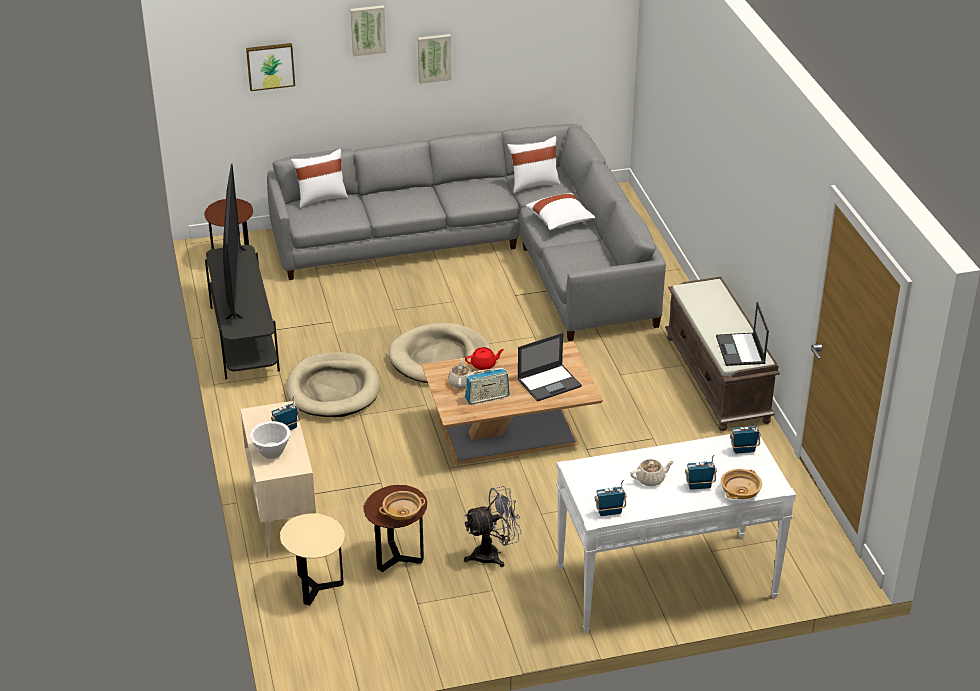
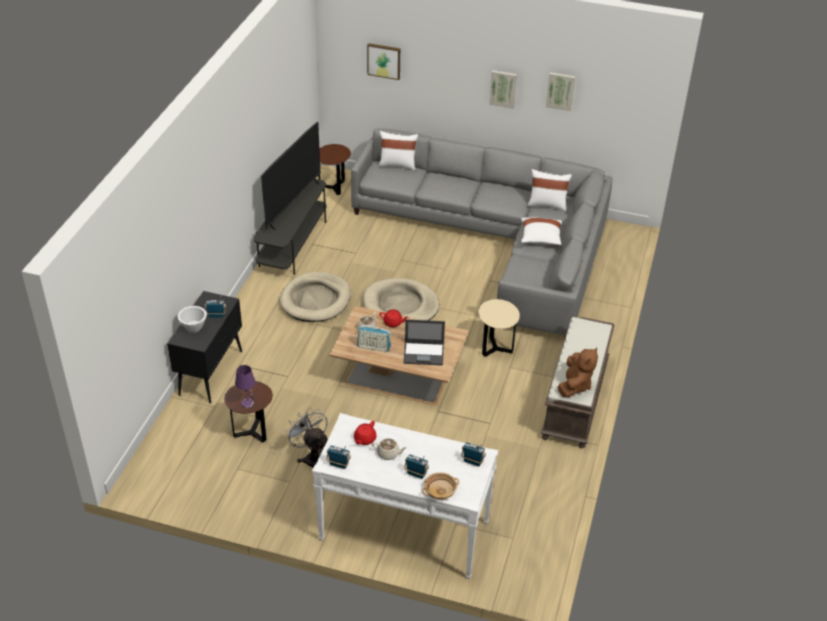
camera: 30 degrees right, 5 degrees up
beige cabinet [240,401,316,558] -> black cabinet [167,291,242,403]
beige side table [280,513,345,605] -> beige side table moved to [478,299,520,357]
picture [350,5,386,56] -> picture moved to [546,72,575,111]
beige bowl [379,491,425,520] -> purple table lamp [235,365,255,408]
grey fan [464,486,522,567] -> grey fan turned 135 degrees counterclockwise [285,407,328,467]
laptop [716,302,769,366] -> brown plush toy [558,347,598,397]
none -> red teapot [354,421,376,445]

